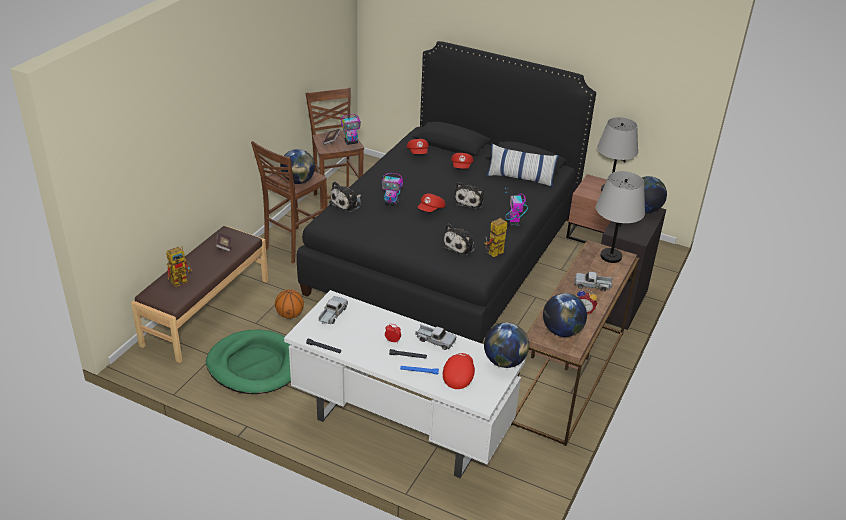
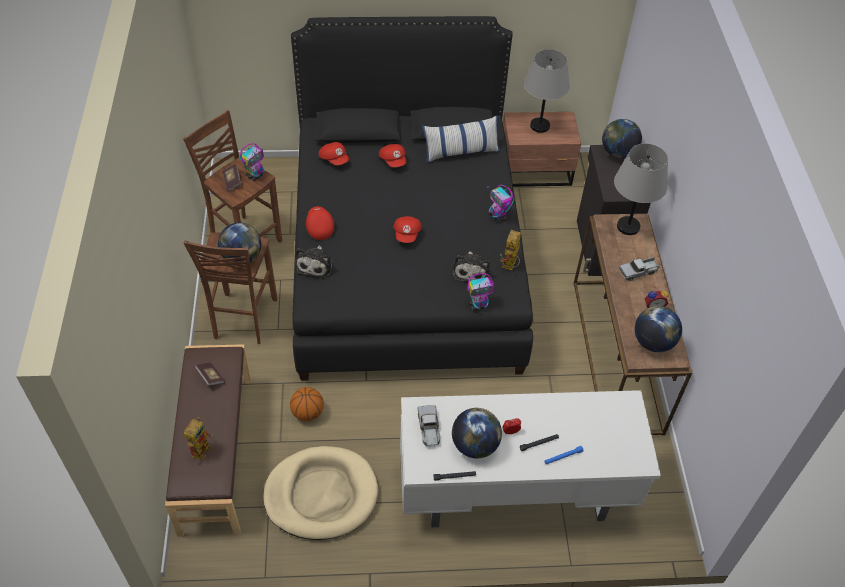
camera: 30 degrees left, 15 degrees up
green dog bed [206,329,291,394] -> beige dog bed [263,446,378,540]
toy robot [381,173,403,206] -> toy robot moved to [467,273,494,311]
toy truck [415,324,456,350] -> none
red cap [443,353,475,389] -> red cap moved to [306,206,334,240]
plush toy [454,182,484,209] -> none
globe [484,322,529,368] -> globe moved to [452,408,502,458]

